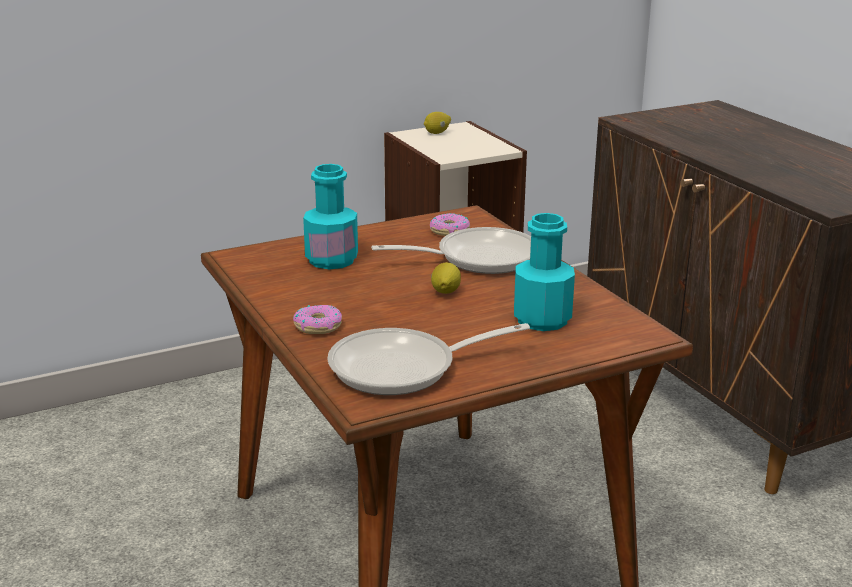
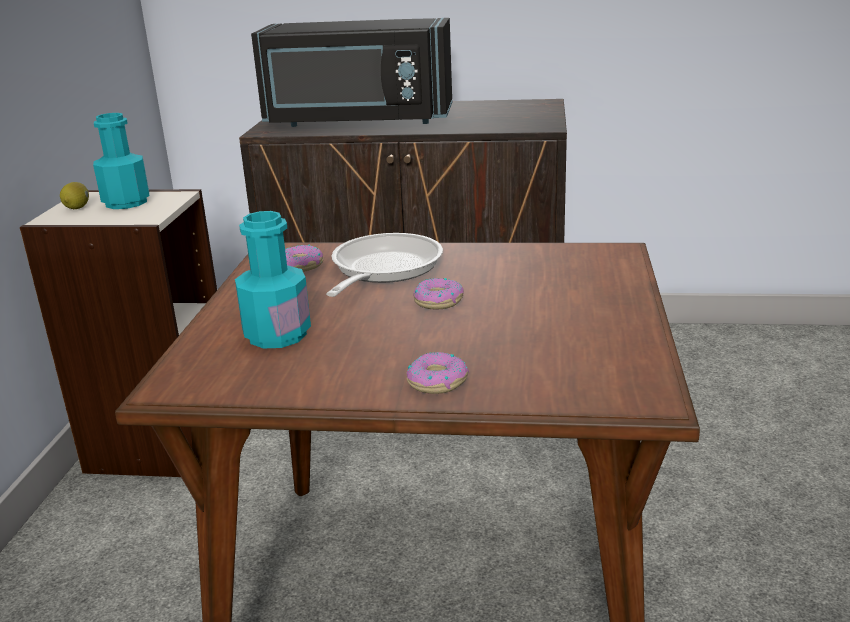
camera: 55 degrees left, 0 degrees up
frying pan [327,323,530,395] -> none
lemon [431,262,461,294] -> donut [413,278,464,310]
turquoise bottle [514,213,575,331] -> turquoise bottle moved to [93,113,149,209]
none -> black microwave [251,18,452,127]

